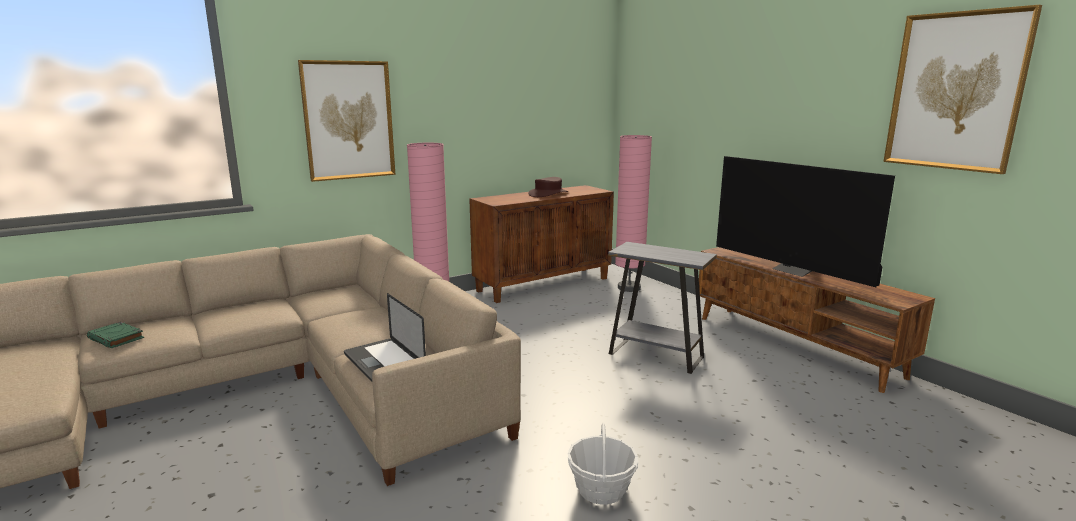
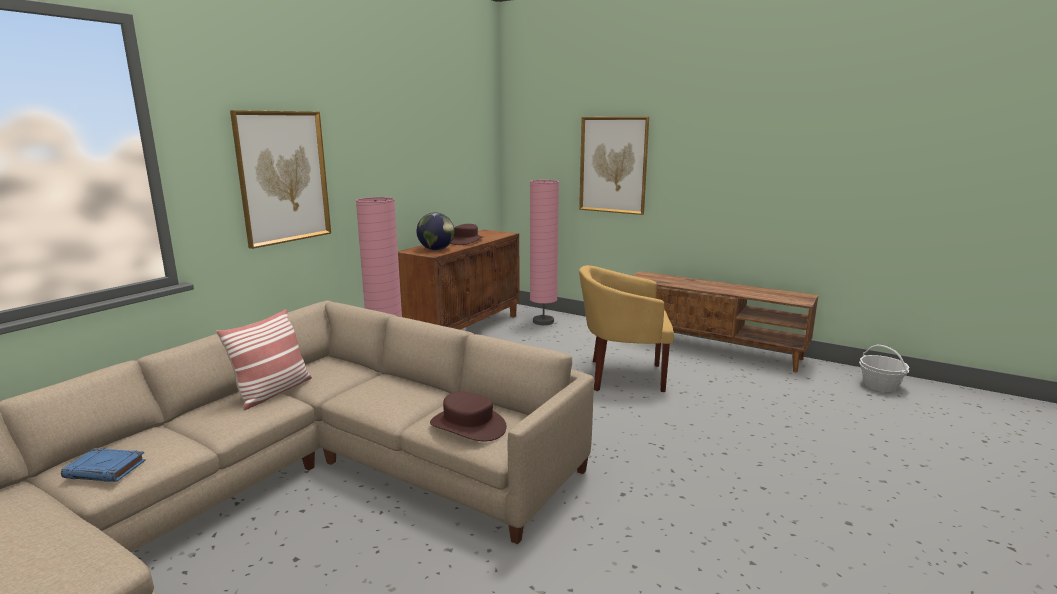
camera: 25 degrees left, 0 degrees up
green book [87,322,144,348] -> blue book [61,448,146,482]
laptop [344,293,426,382] -> brown hat [430,391,507,441]
basket [568,423,638,505] -> basket moved to [859,345,910,392]
grey side table [608,242,717,374] -> yellow armchair [579,265,674,392]
television [716,156,895,287] -> none
picture [884,5,1042,174] -> picture moved to [579,117,649,215]
none -> pillow [216,309,312,410]
none -> globe [417,212,455,250]

